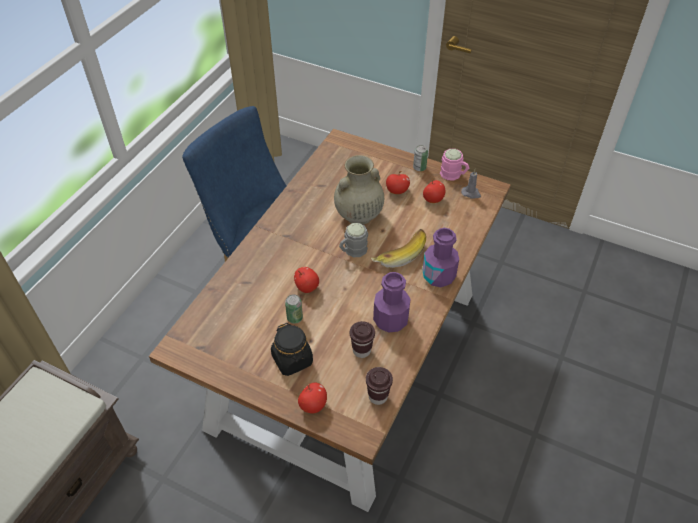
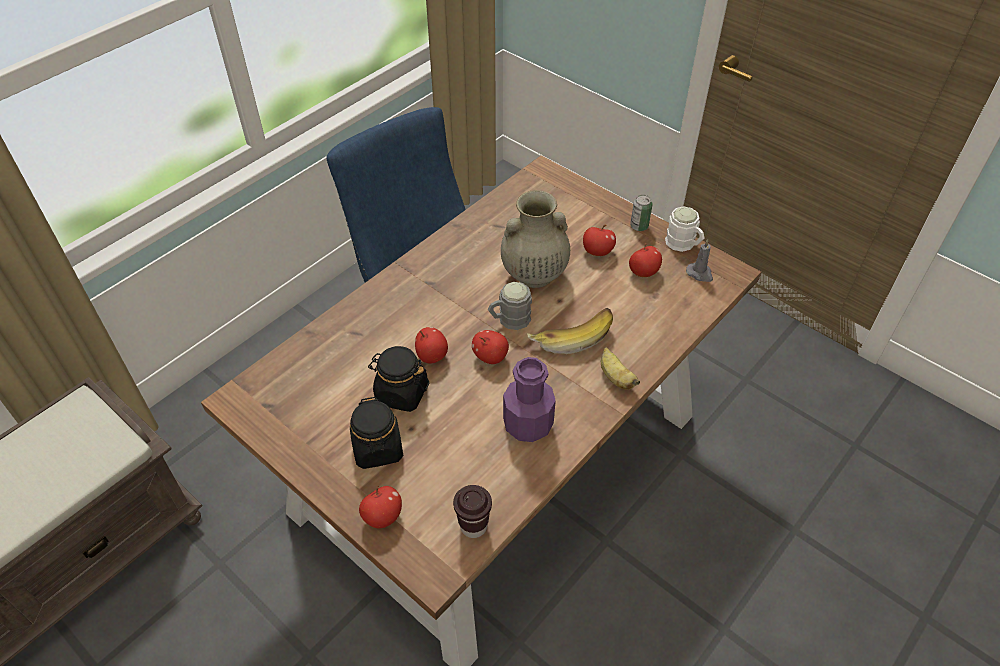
camera: 15 degrees right, 0 degrees up
can [285,294,303,324] -> black jar [368,346,429,412]
brown cup [350,321,375,358] -> none
purple bottle [423,228,459,287] -> banana [601,347,640,390]
pink mug [440,149,470,180] -> white mug [665,206,705,252]
none -> apple [472,330,509,364]

